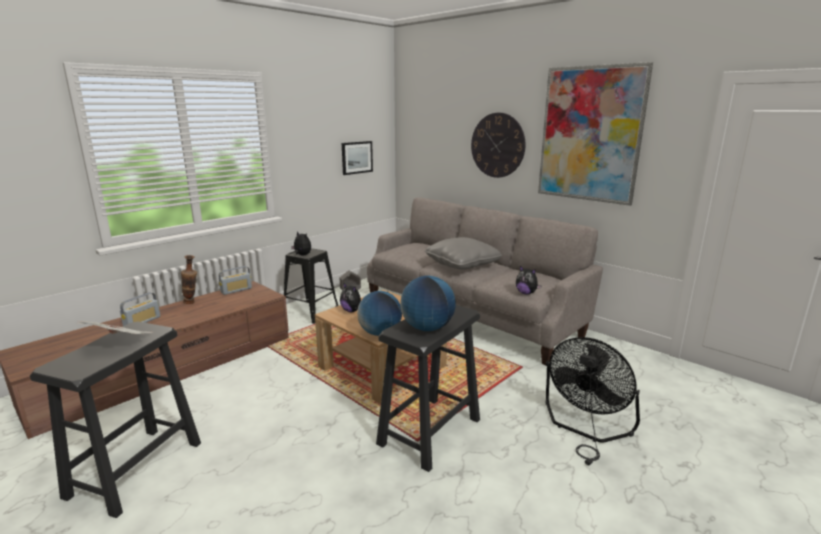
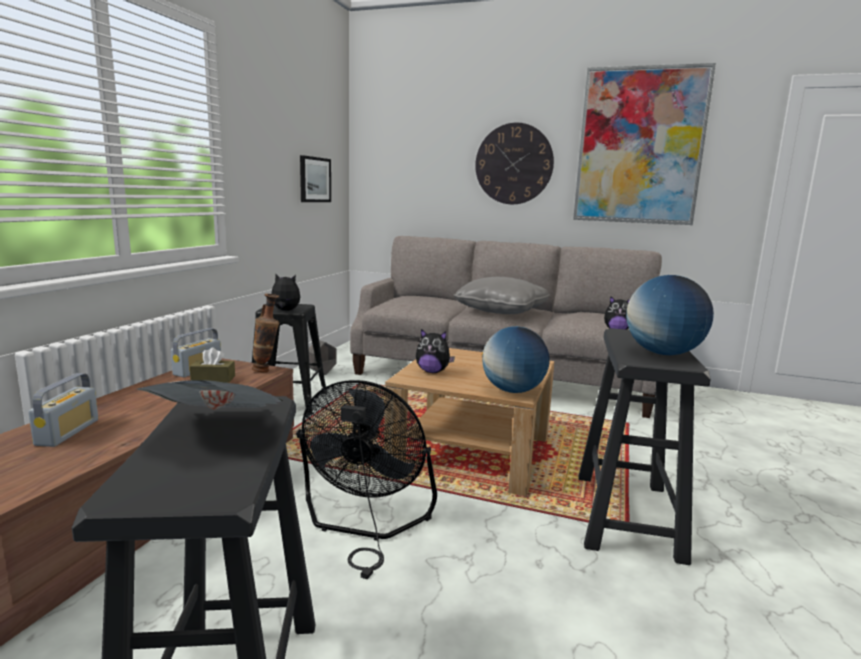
camera: 25 degrees left, 5 degrees down
vase [181,255,197,304] -> vase moved to [252,294,280,372]
black fan [546,337,640,465] -> black fan moved to [296,380,437,579]
none -> brown tissue box [190,348,235,383]

